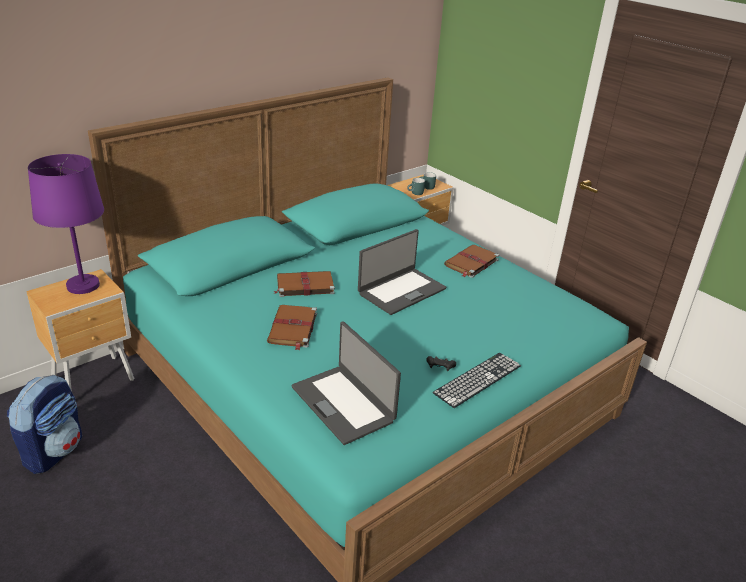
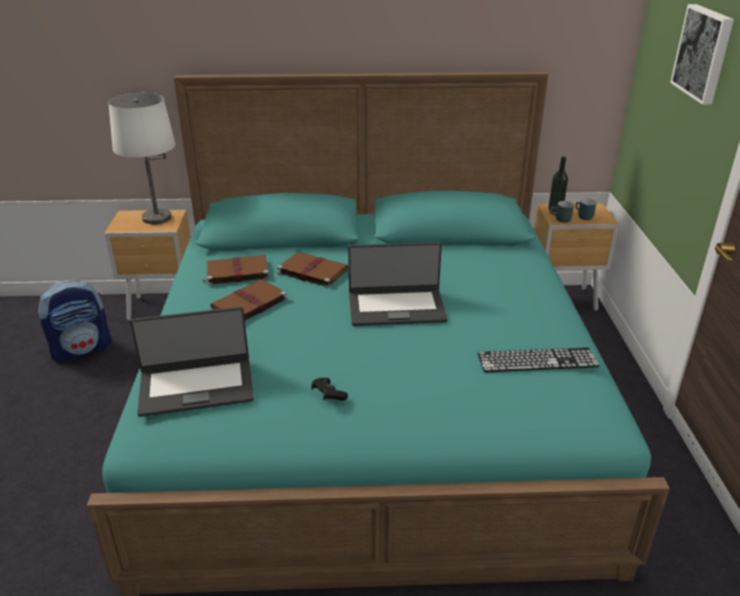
camera: 40 degrees right, 0 degrees up
purple table lamp [28,154,104,294] -> white table lamp [108,93,176,224]
laptop [291,321,401,445] -> laptop turned 105 degrees counterclockwise [130,307,254,417]
keyboard [432,353,521,408] -> keyboard moved to [478,347,600,373]
brown book [444,245,499,278] -> brown book moved to [203,255,269,285]
none -> bottle [548,156,568,213]
none -> picture [670,4,734,105]

